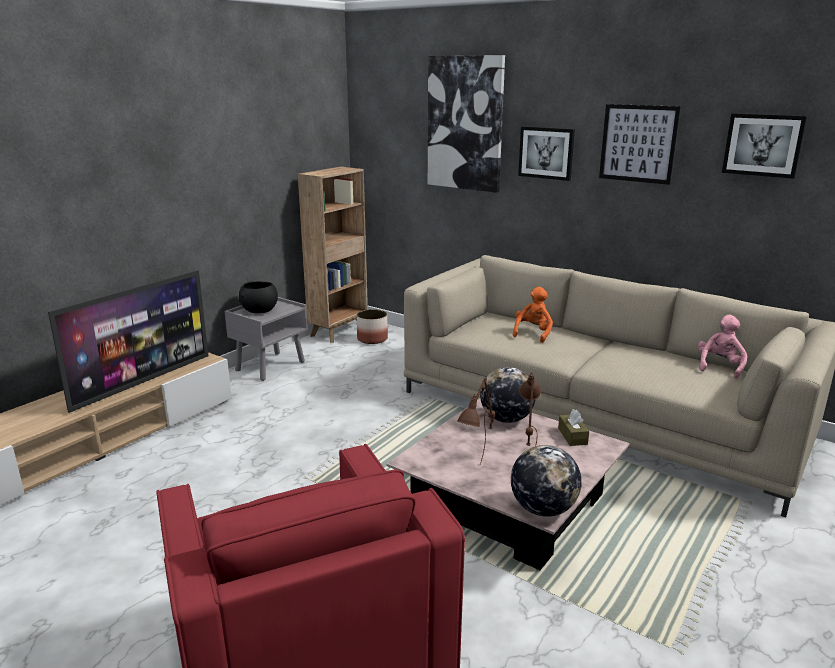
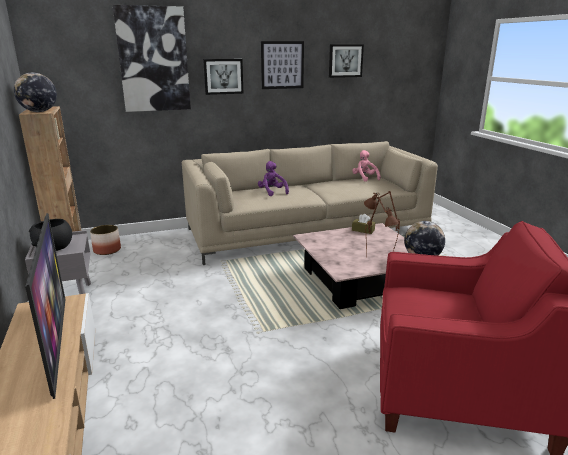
camera: 55 degrees left, 0 degrees up
globe [480,367,536,423] -> globe moved to [14,73,57,112]
orange plush toy [513,287,553,343] -> purple plush toy [258,161,289,196]

